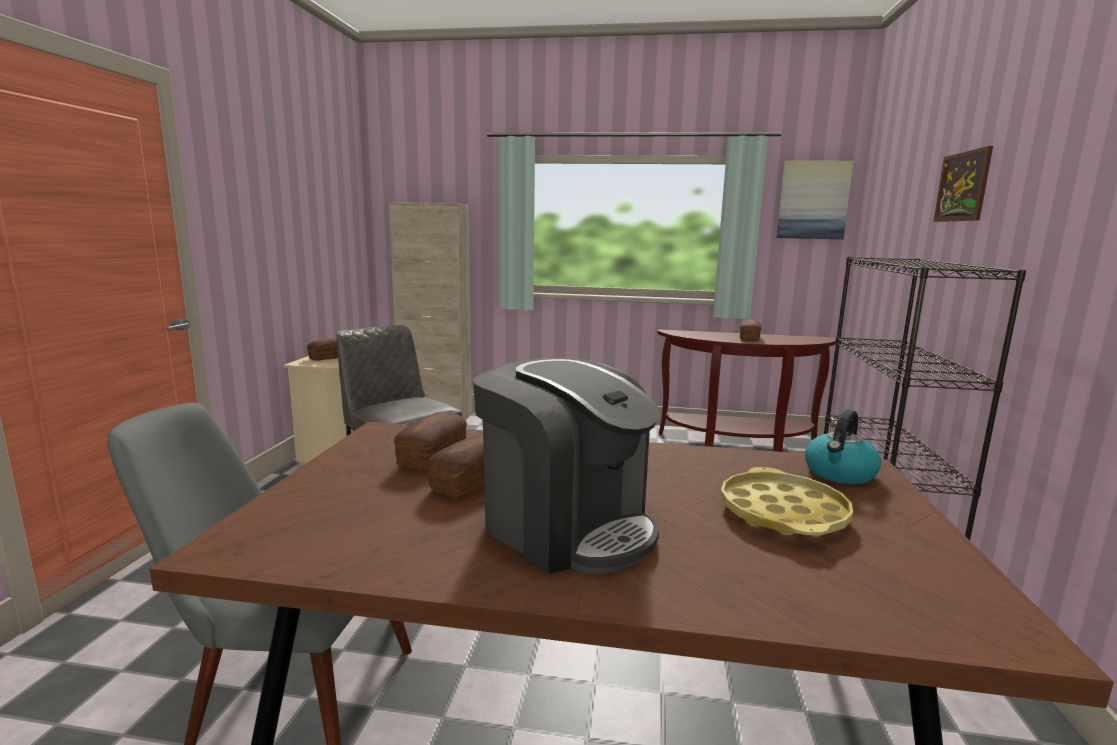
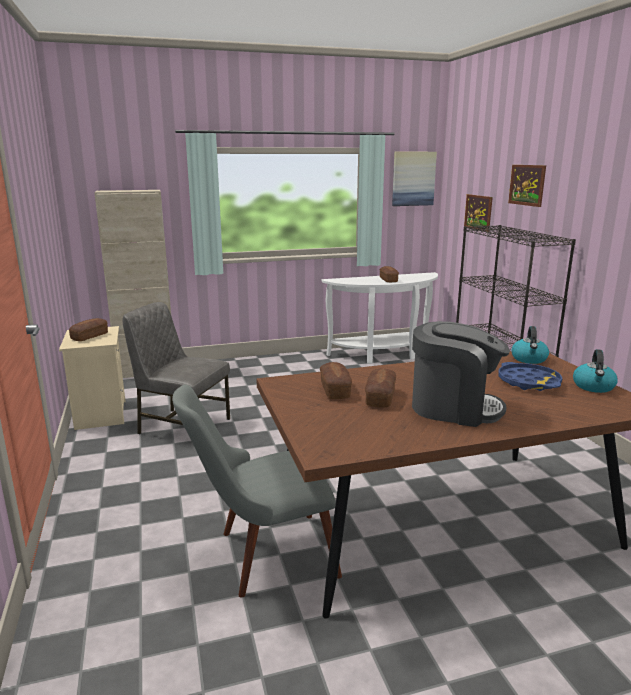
camera: 25 degrees left, 5 degrees up
brown console table [657,329,836,452] -> white console table [321,272,438,364]
yellow tray [721,467,853,536] -> blue tray [498,362,562,391]
none -> picture [464,194,493,232]
none -> kettle [573,349,618,393]

